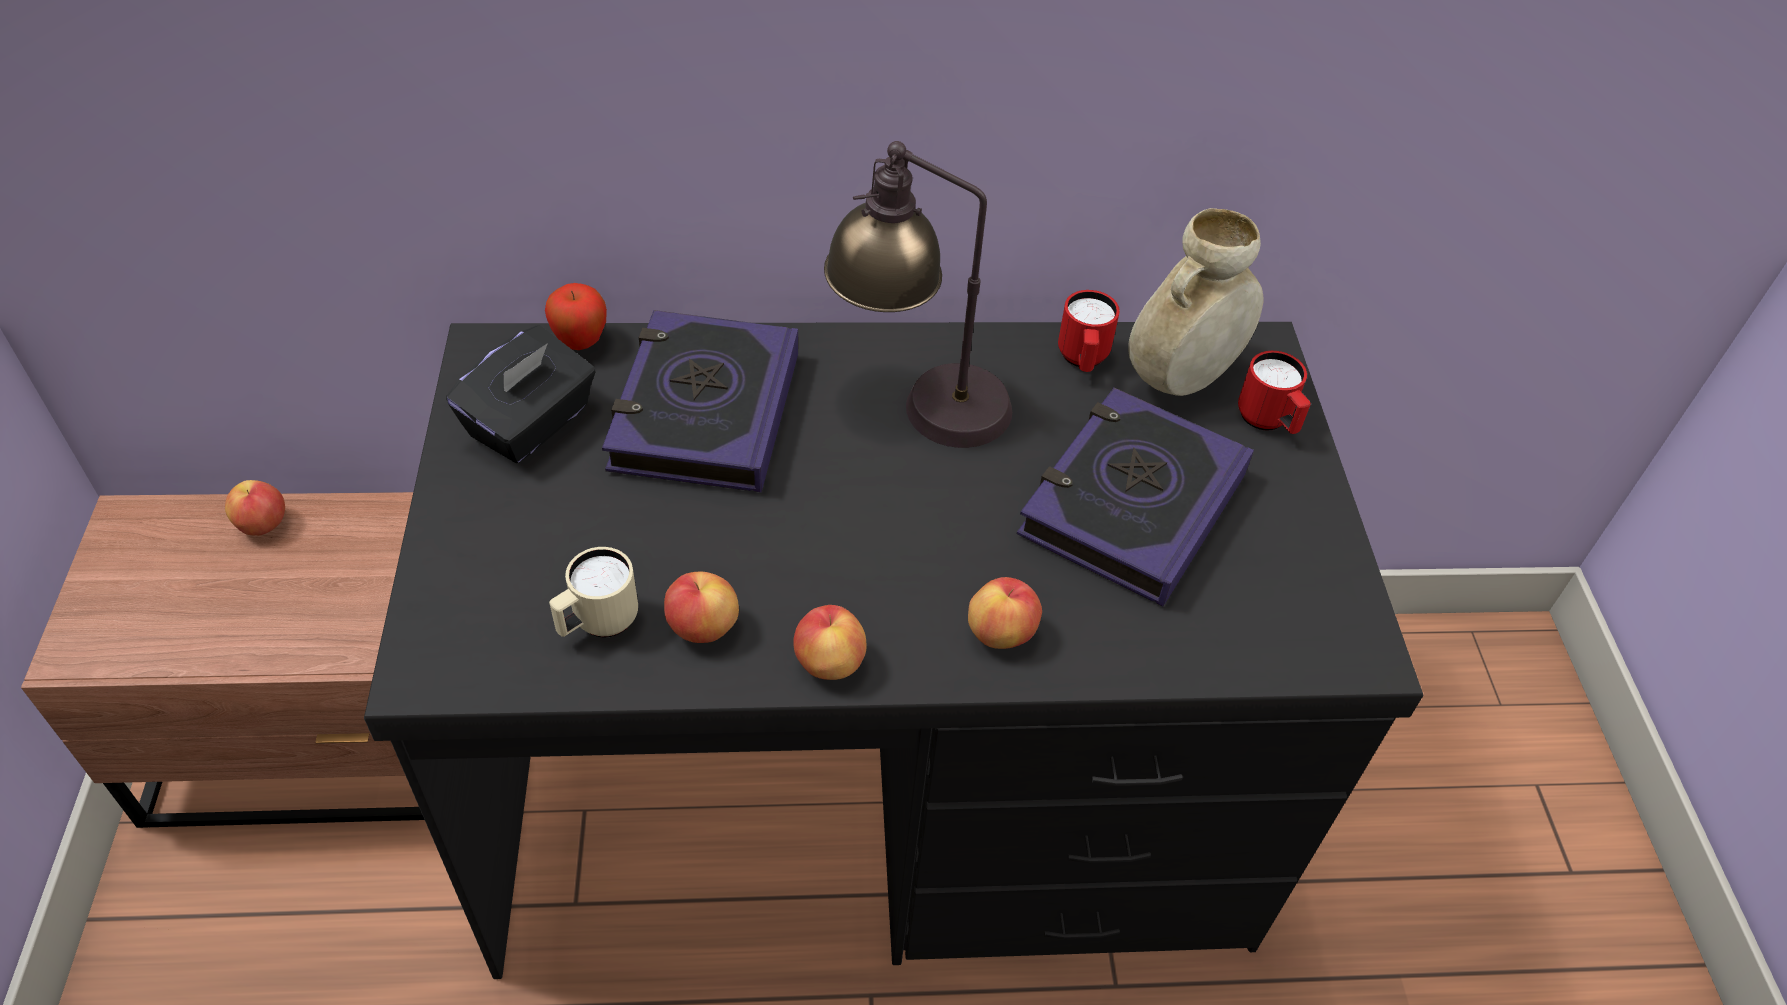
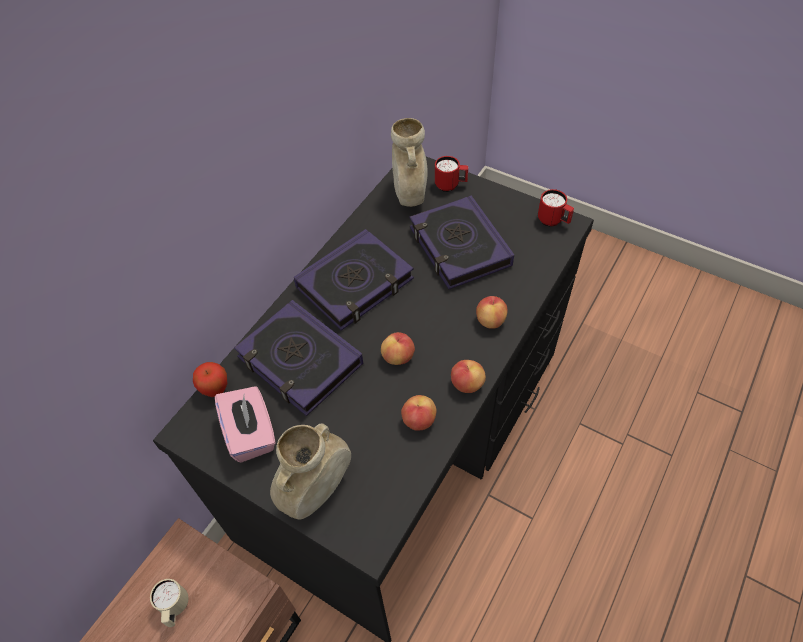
camera: 50 degrees left, 5 degrees up
apple [225,480,285,536] -> apple moved to [381,332,415,365]
black tissue box [446,325,596,463] -> pink tissue box [215,386,275,462]
beige mug [549,547,638,637] -> beige mug moved to [150,579,188,627]
table lamp [824,141,1012,448] -> book [294,229,414,331]
red mug [1058,290,1120,372] -> red mug moved to [538,189,574,226]
none -> beige vase [270,423,351,519]

